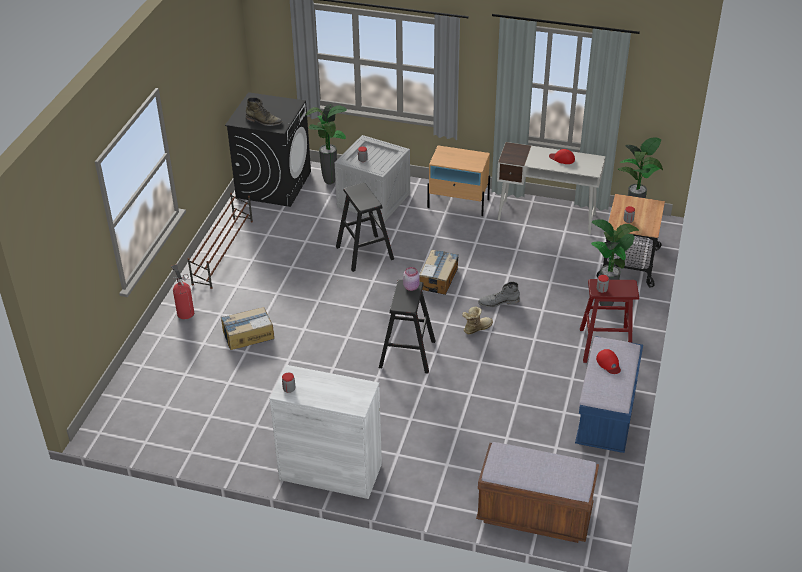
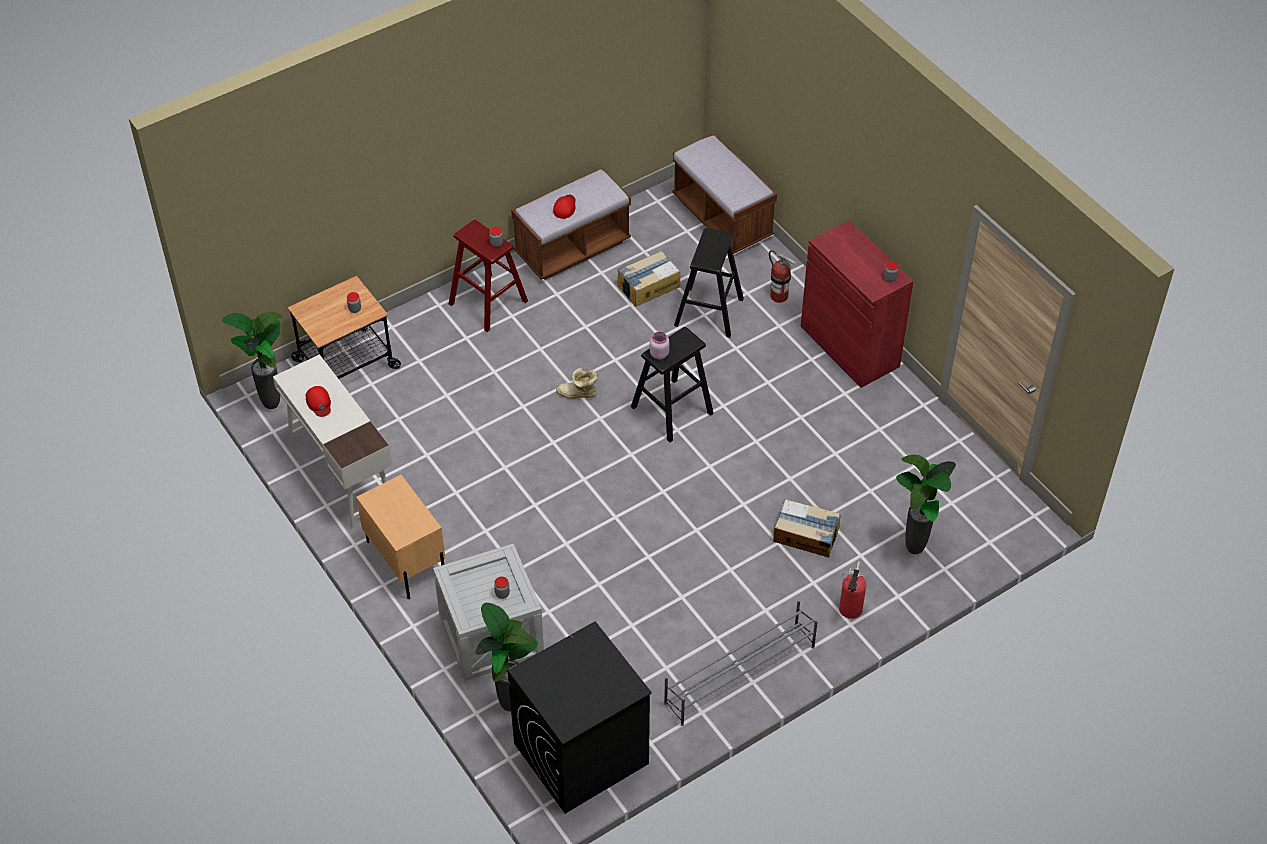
camera: 140 degrees left, 10 degrees up
brown shoe rack [187,193,253,289] -> grey shoe rack [664,599,818,726]
green boot [246,97,283,126] -> none
white cabinet [270,365,382,499] -> red cabinet [801,220,913,388]
black stool [336,183,394,272] -> black stool moved to [674,228,744,338]
cardboard box [419,250,459,295] -> cardboard box moved to [617,251,680,307]
grey boot [478,282,520,307] -> none
blue bench [575,336,643,453] -> brown bench [511,168,631,280]
potted plant [591,219,639,306] -> potted plant moved to [896,454,956,554]
none -> fire extinguisher [769,250,797,303]

